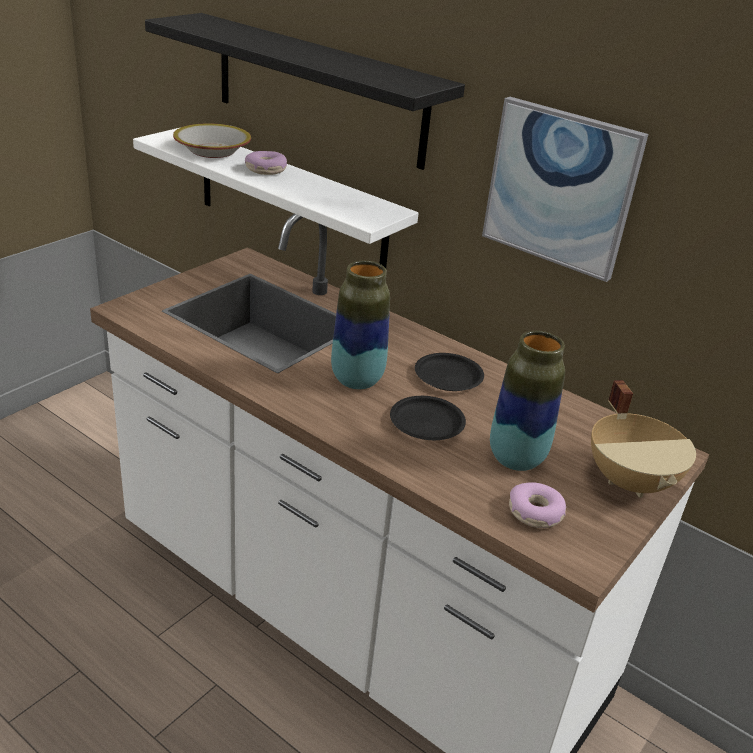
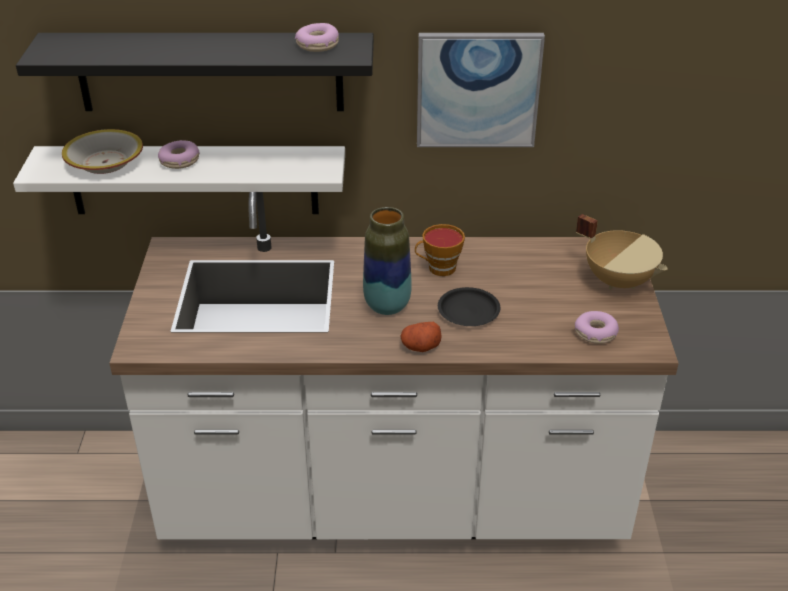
camera: 35 degrees left, 5 degrees up
black plate [415,353,484,391] -> cup [415,224,465,276]
vase [490,331,565,471] -> none
none -> donut [295,23,339,52]
none -> potato [401,322,442,352]

